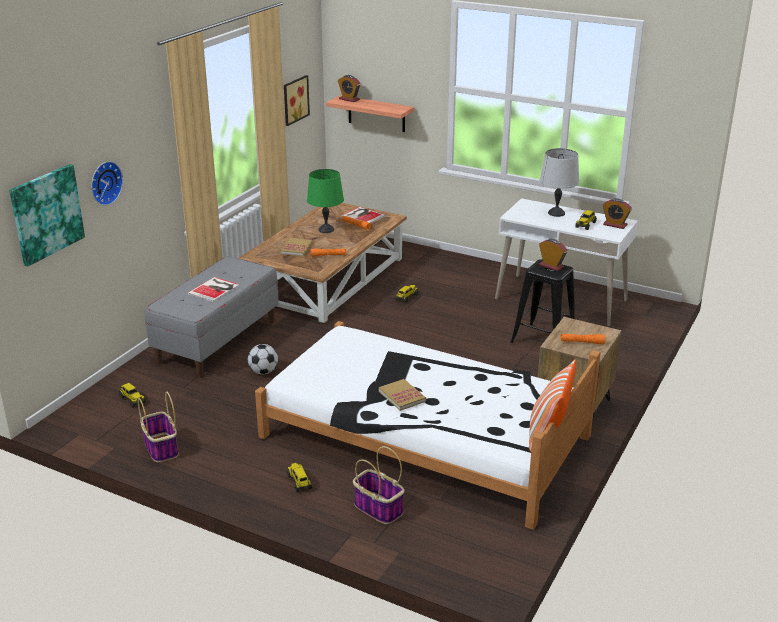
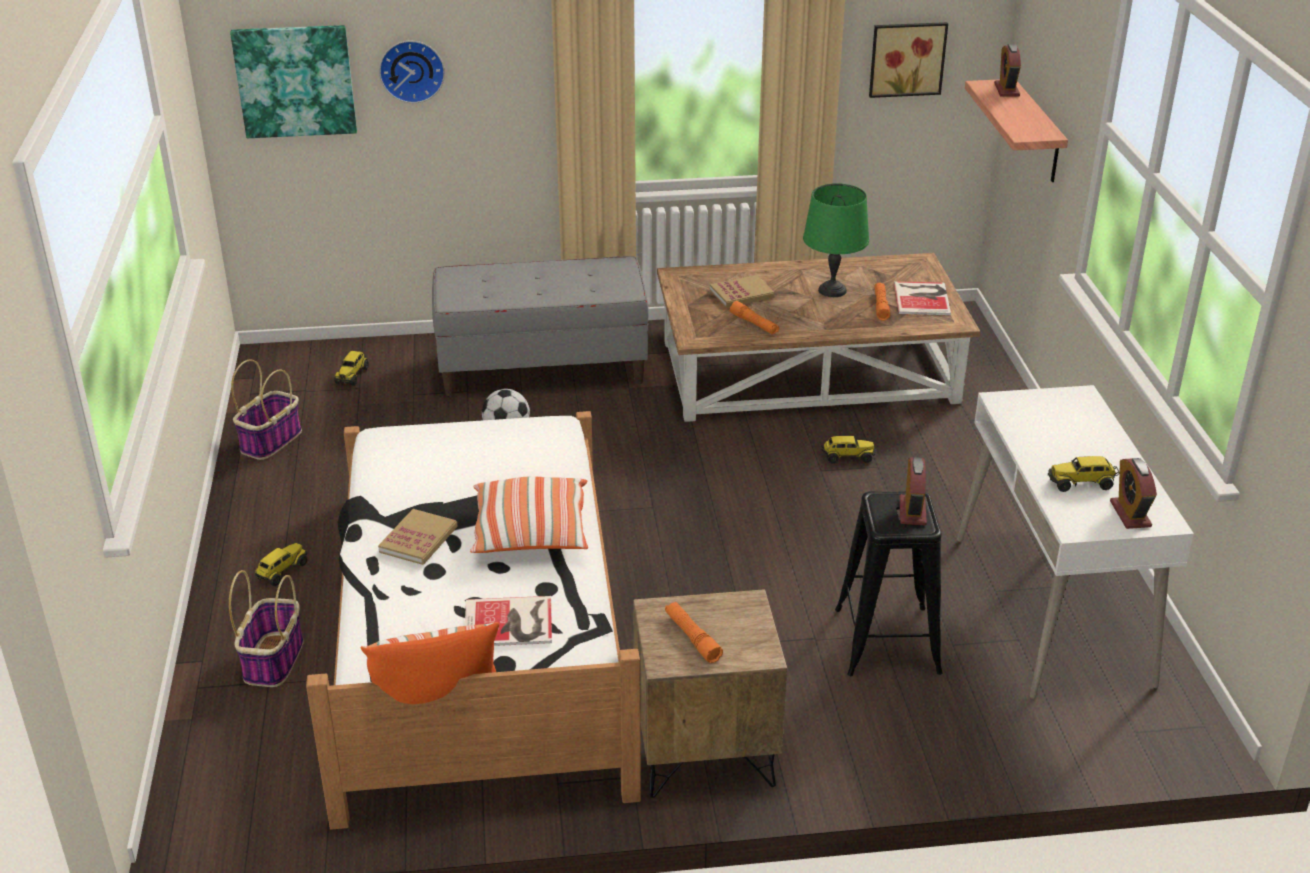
camera: 55 degrees right, 5 degrees up
book [187,277,240,302] -> book moved to [465,596,552,646]
grey table lamp [540,148,579,217] -> none
none -> pillow [470,477,588,553]

